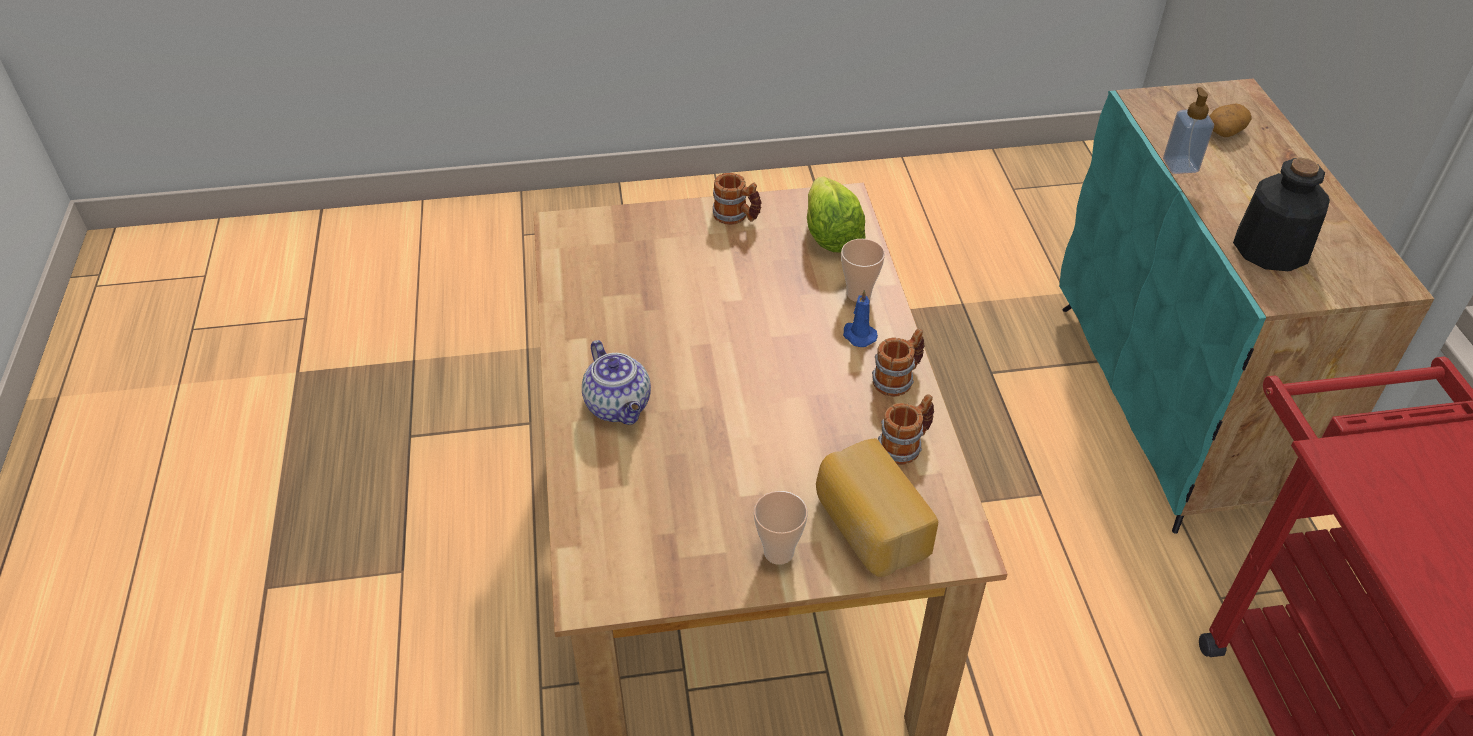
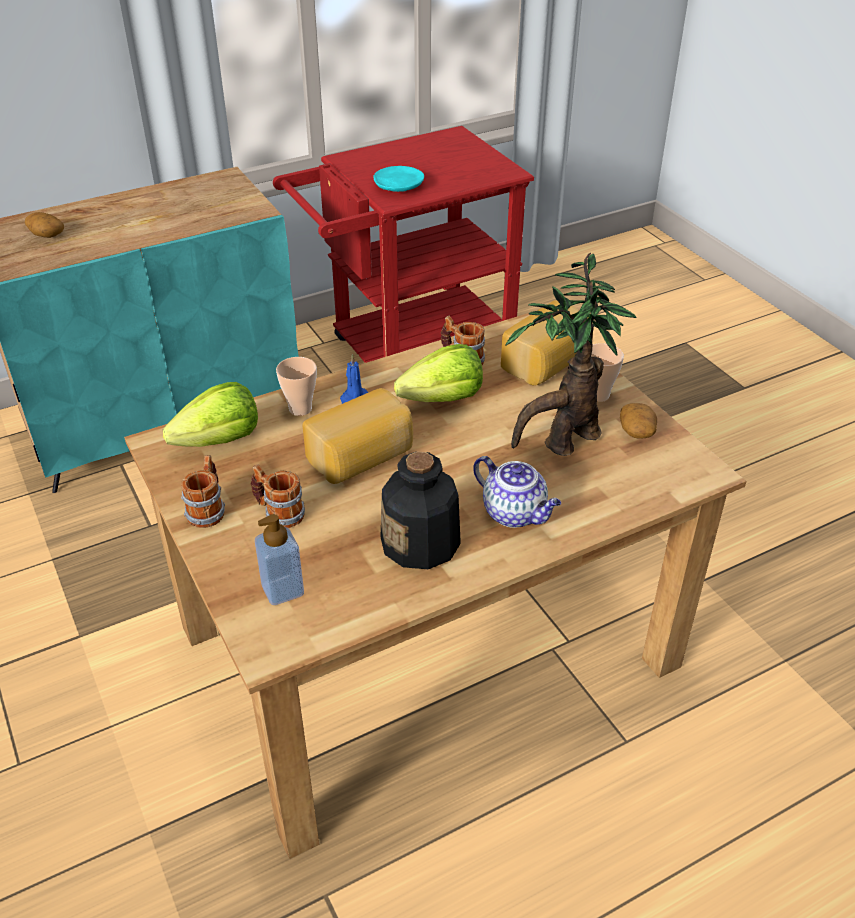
camera: 110 degrees left, 5 degrees down
teapot [582,340,651,425] -> teapot turned 90 degrees clockwise [473,456,561,528]
mug [872,328,924,397] -> mug moved to [251,464,305,528]
soap dispenser [1163,87,1214,174] -> soap dispenser moved to [255,514,304,605]
bottle [1233,158,1330,271] -> bottle moved to [380,451,461,569]
none -> bread [303,388,413,484]
none -> turquoise plate [373,166,424,192]
none -> lettuce [394,344,483,402]
none -> potted plant [506,252,636,456]
none -> potato [620,403,657,439]

